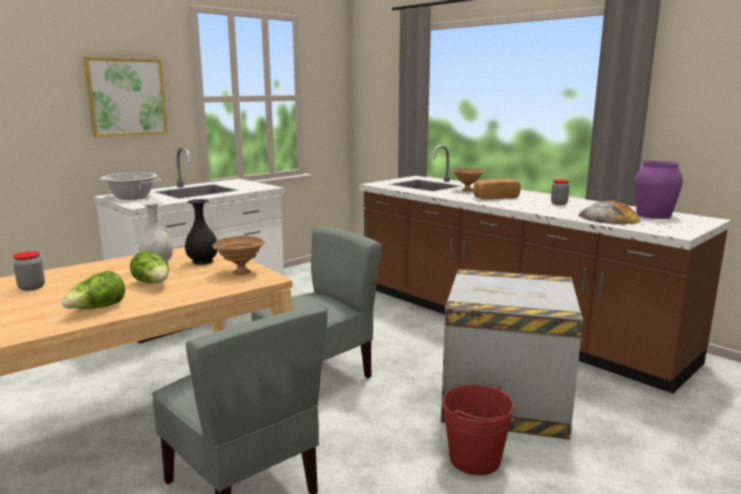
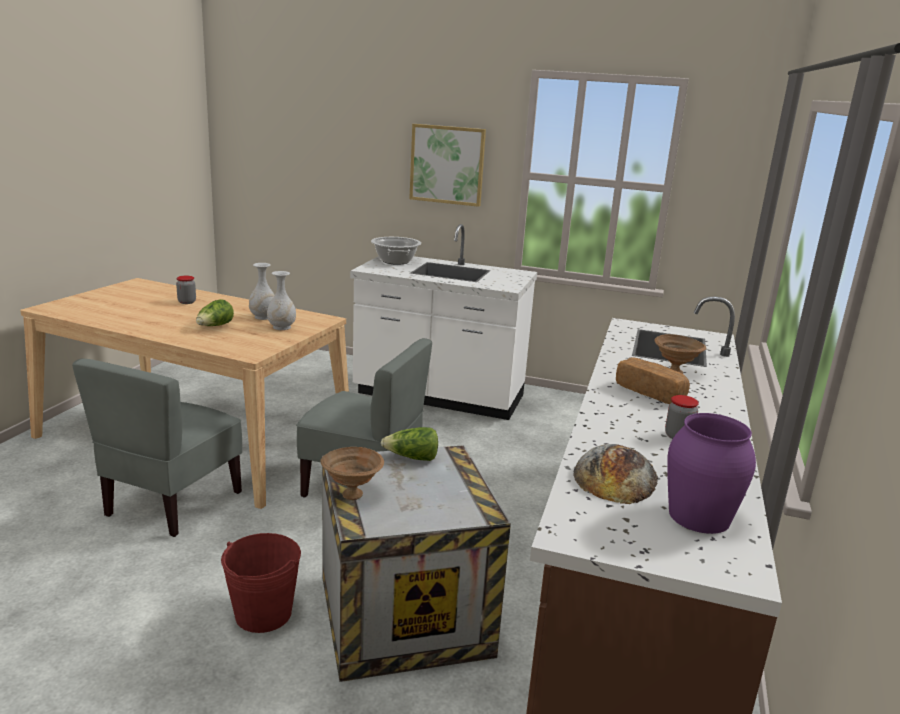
camera: 60 degrees right, 5 degrees up
lettuce [62,271,125,309] -> lettuce moved to [381,427,438,461]
black vase [185,199,218,265] -> white vase [267,271,296,330]
brown bowl [213,236,265,275] -> brown bowl moved to [321,447,384,500]

